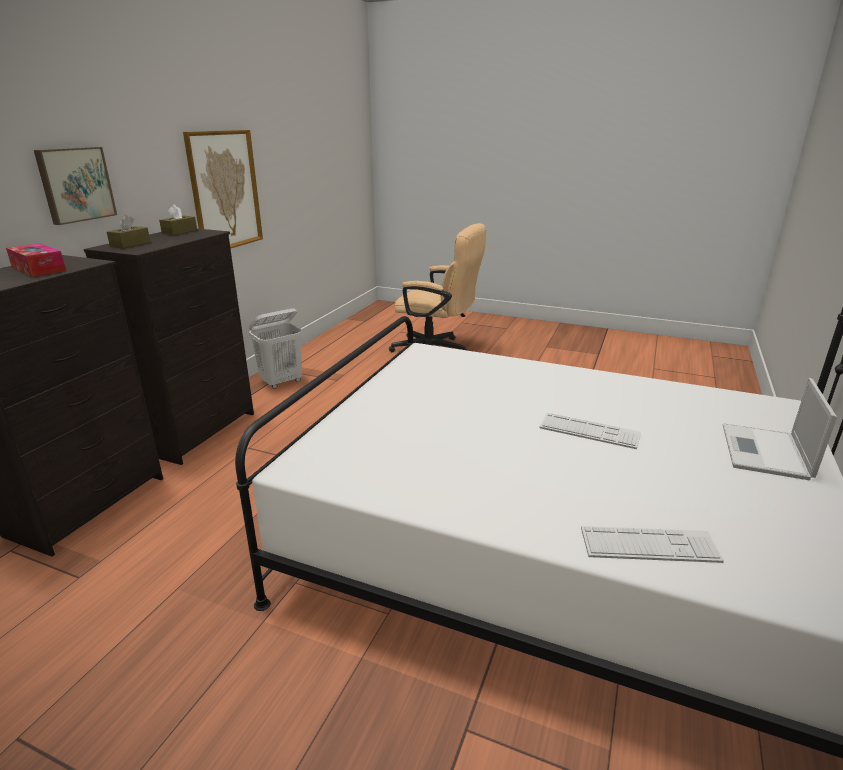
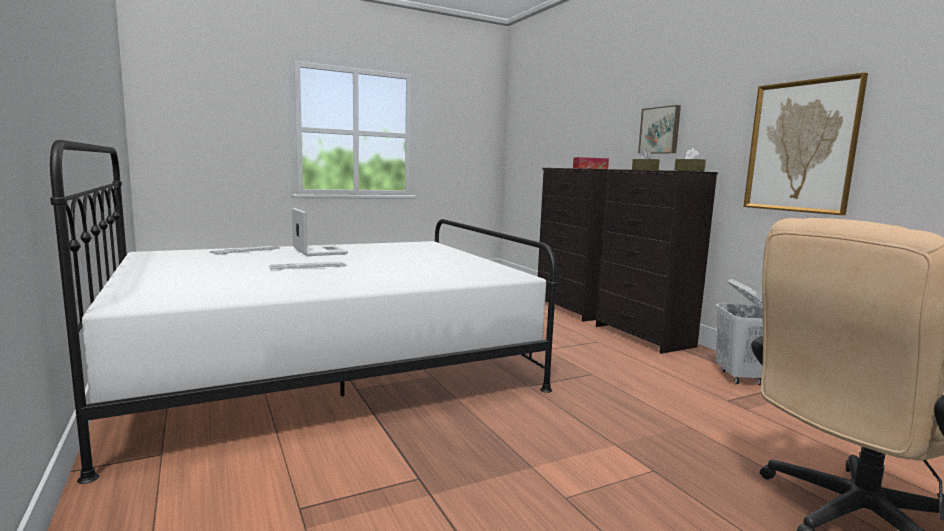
camera: 130 degrees right, 15 degrees down
laptop [723,378,837,480] -> laptop moved to [292,208,348,256]

